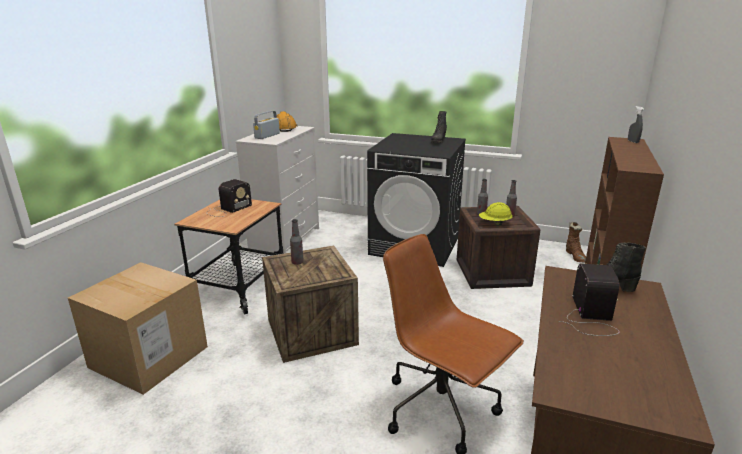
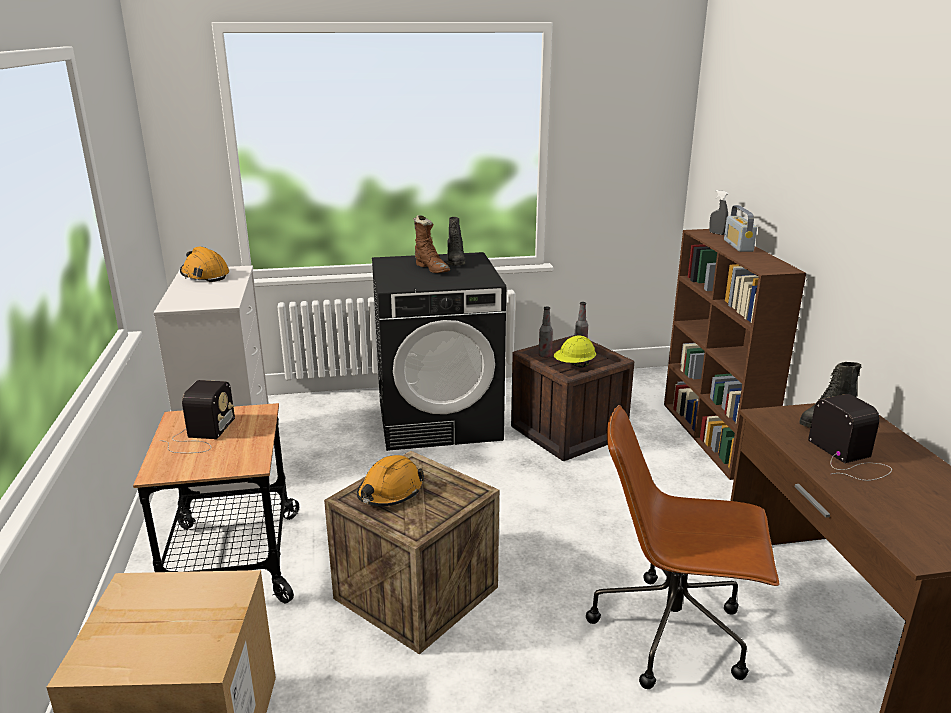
camera: 30 degrees left, 0 degrees up
radio [253,111,280,139] -> radio moved to [724,205,757,252]
bottle [290,219,304,265] -> orange hard hat [357,455,424,506]
brown boot [566,222,586,262] -> brown boot moved to [413,215,450,273]

